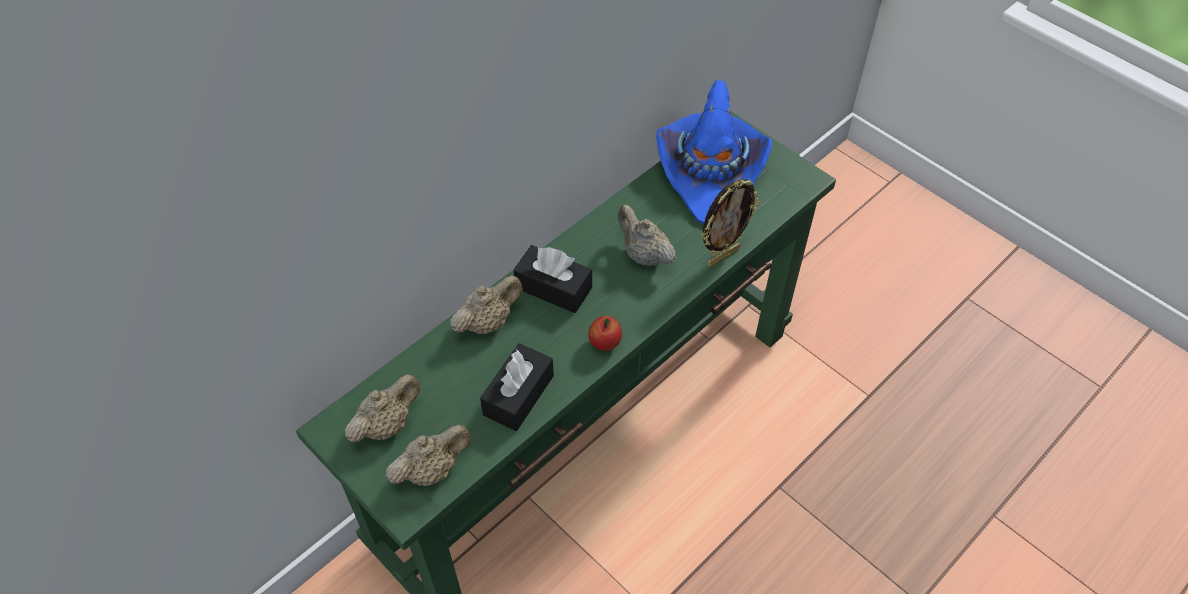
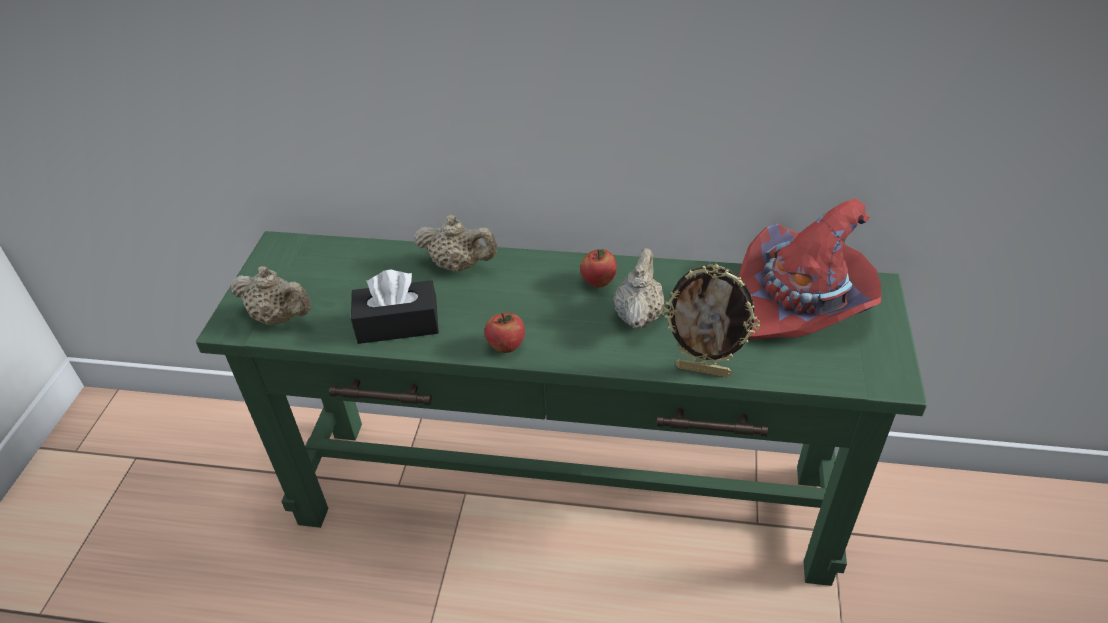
camera: 55 degrees right, 10 degrees down
beige teapot [345,375,420,443] -> none
black tissue box [514,245,592,313] -> none
blue hat [656,80,772,225] -> red hat [739,199,882,340]
none -> apple [580,249,617,288]

